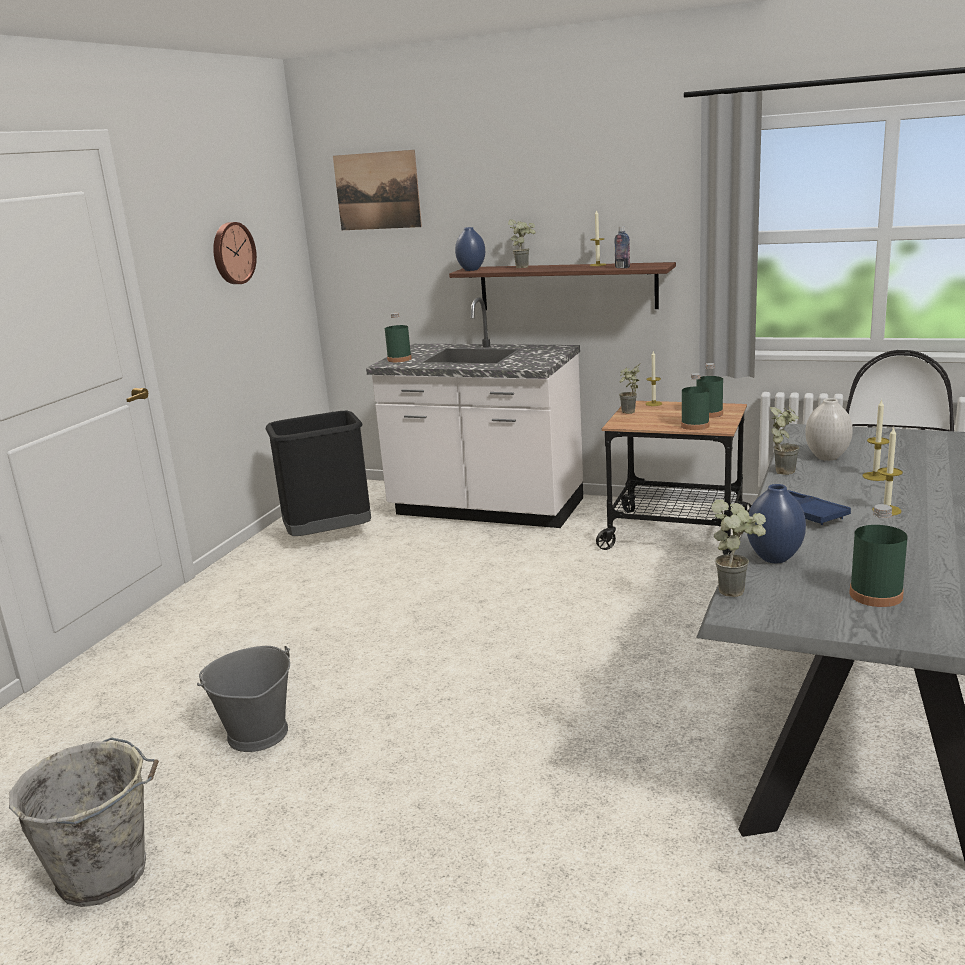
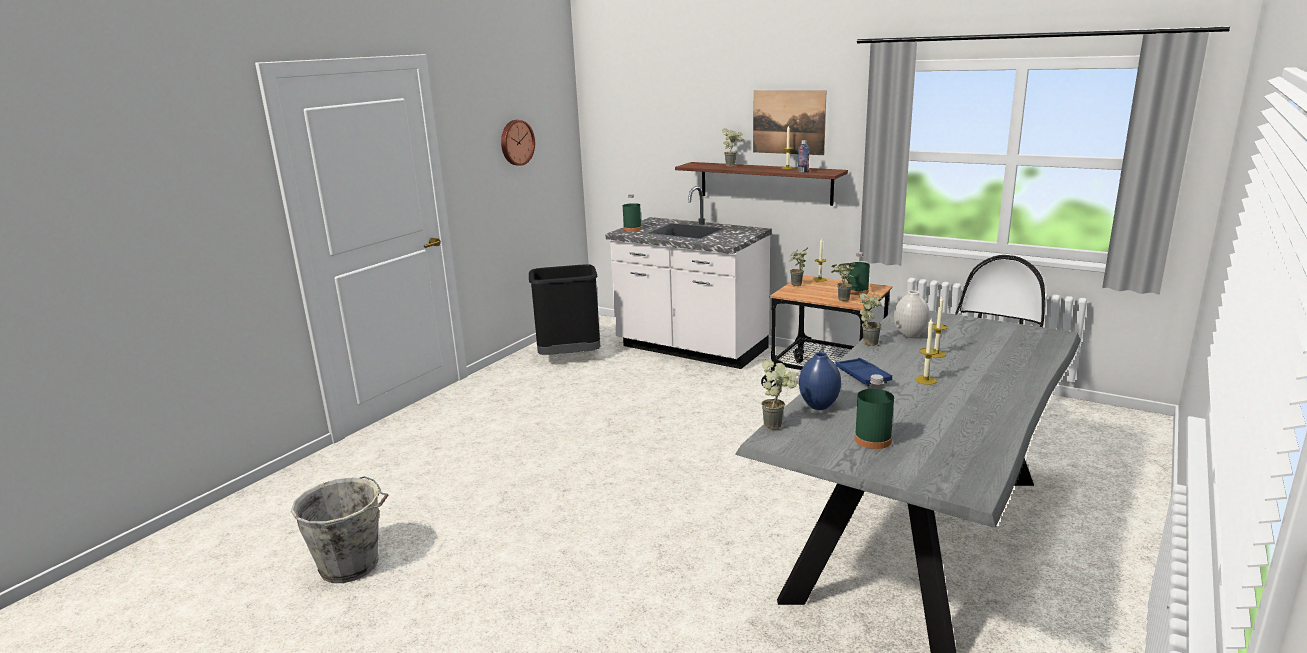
camera: 10 degrees right, 0 degrees up
grey bucket [197,646,290,752] -> none
picture [333,150,422,230] -> picture moved to [753,90,827,155]
blue vase [455,227,485,271] -> none
green bottle [681,373,709,430] -> potted plant [831,262,856,301]

